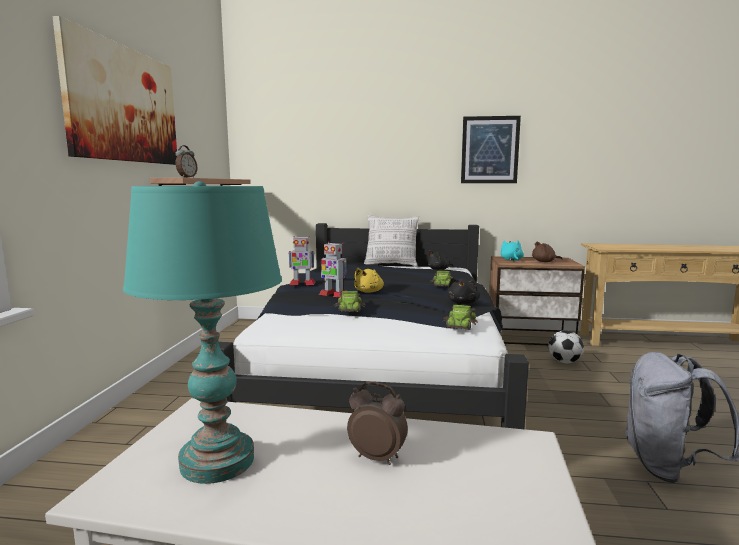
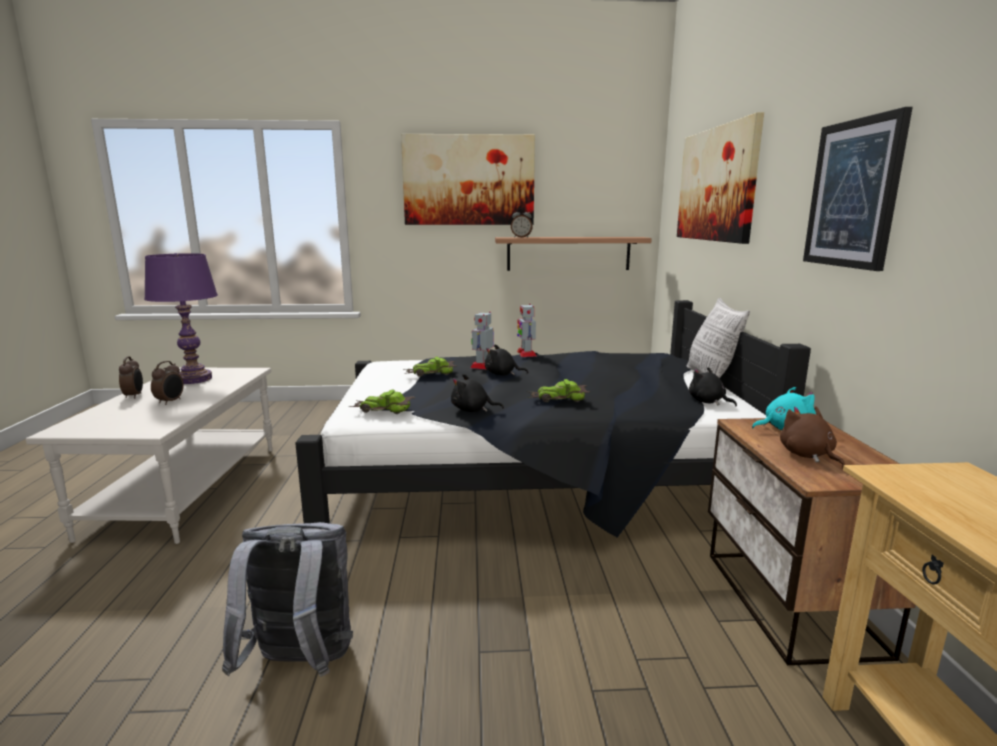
camera: 80 degrees right, 5 degrees up
turquoise table lamp [123,181,282,484] -> purple table lamp [144,253,218,384]
yellow plush toy [354,268,384,293] -> black plush toy [485,345,528,376]
football [548,330,584,363] -> none
none -> alarm clock [119,356,143,398]
none -> picture [677,112,764,244]

